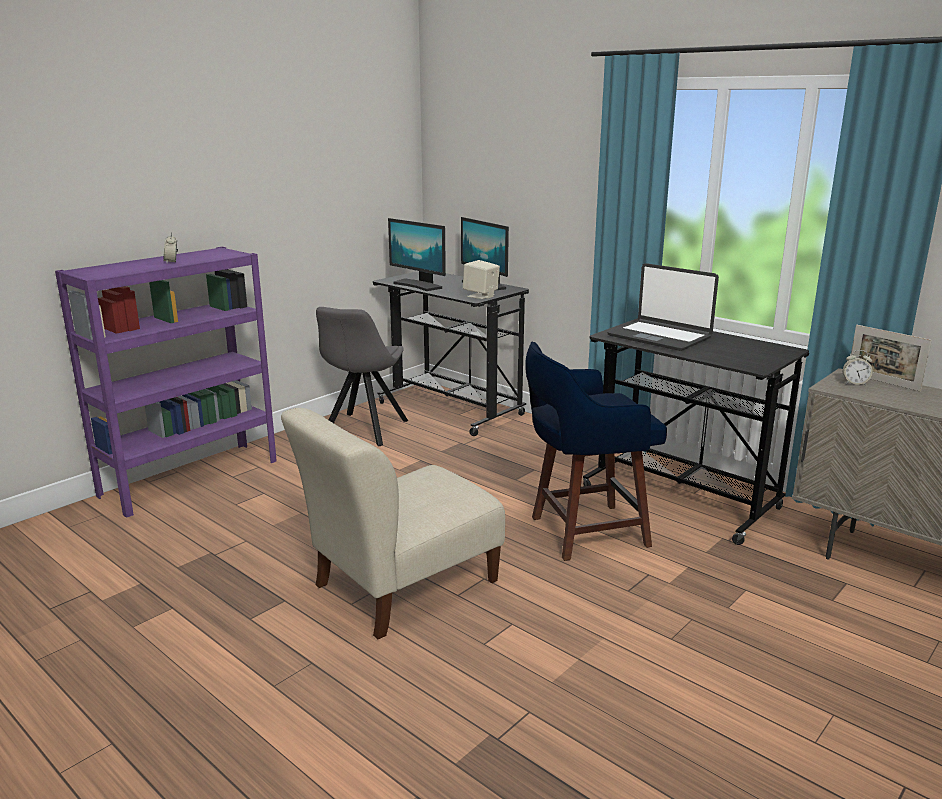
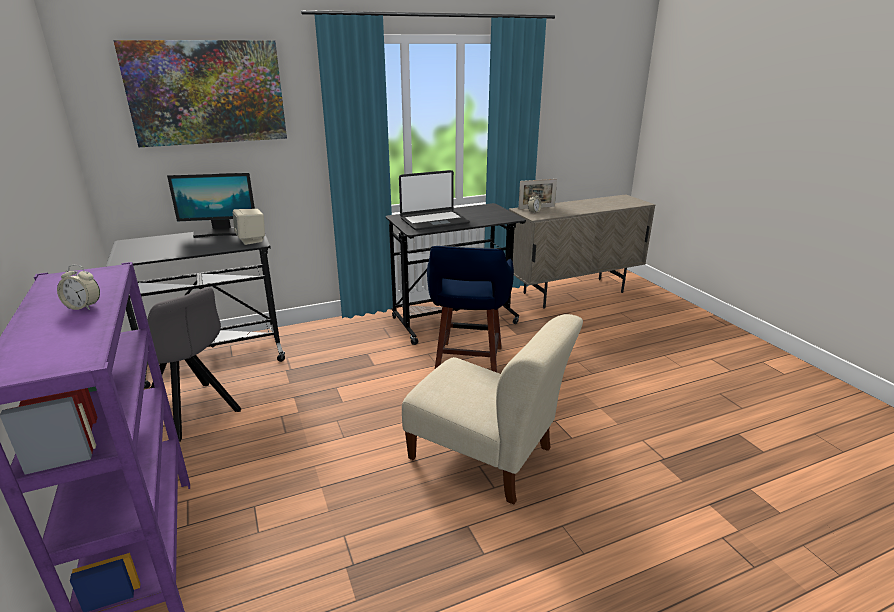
camera: 65 degrees left, 5 degrees up
beige chair [281,408,505,639] -> beige chair turned 45 degrees counterclockwise [402,314,583,505]
monitor [388,218,446,291] -> none
none -> picture [114,40,287,147]

